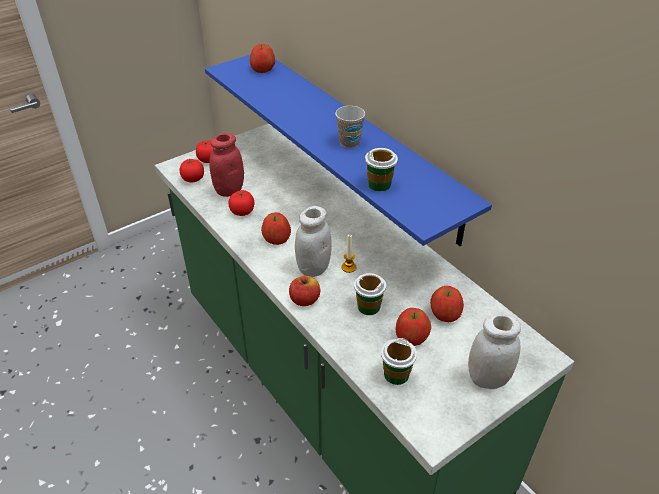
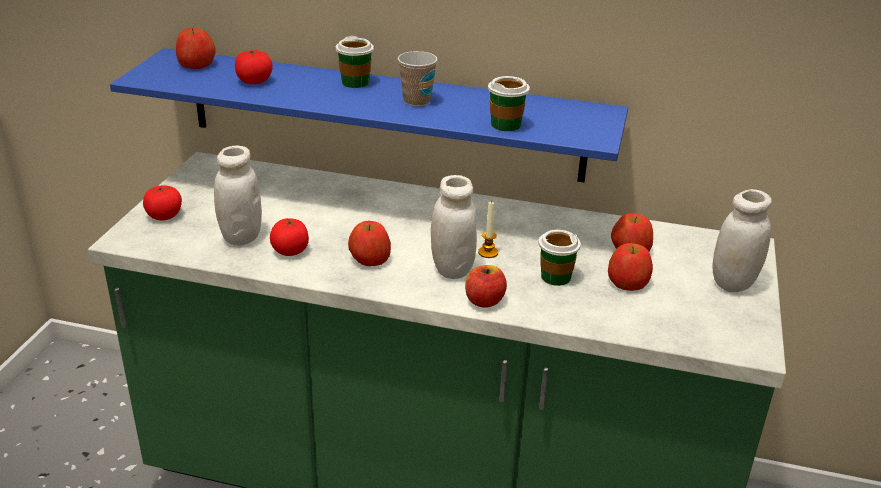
camera: 40 degrees left, 10 degrees down
tomato [179,159,204,182] -> tomato moved to [235,50,273,84]
red jar [209,133,244,197] -> white jar [214,146,262,245]
cup [381,338,417,385] -> cup moved to [335,36,374,88]

